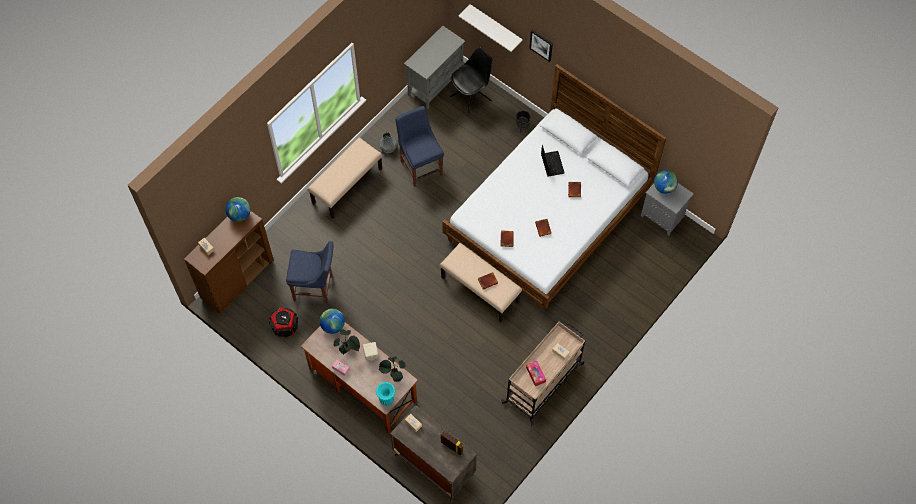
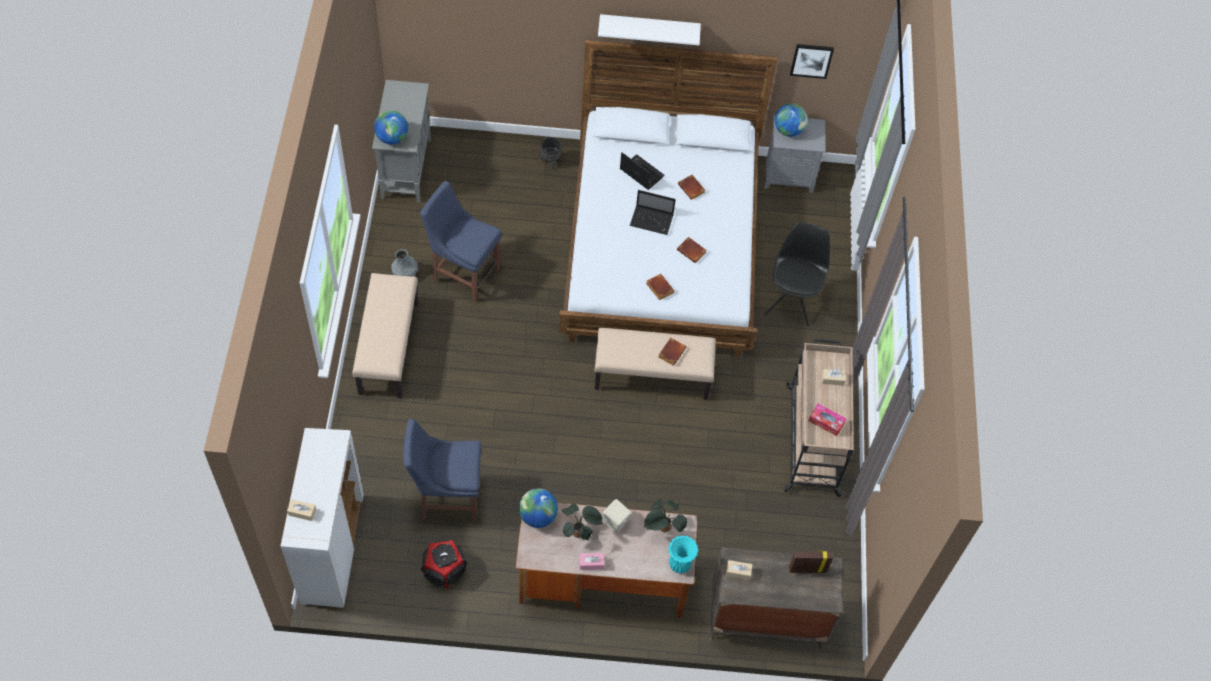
camera: 40 degrees left, 5 degrees down
brown cabinet [184,211,274,314] -> white cabinet [281,428,364,608]
globe [225,197,251,222] -> globe moved to [374,110,408,145]
blue chair [286,241,333,304] -> blue chair turned 150 degrees counterclockwise [404,419,481,521]
black chair [450,47,493,116] -> black chair moved to [765,222,830,326]
white shelf [458,4,523,52] -> white shelf moved to [598,14,701,45]
picture [529,30,553,62] -> picture moved to [790,44,834,79]
none -> laptop [630,190,676,235]

